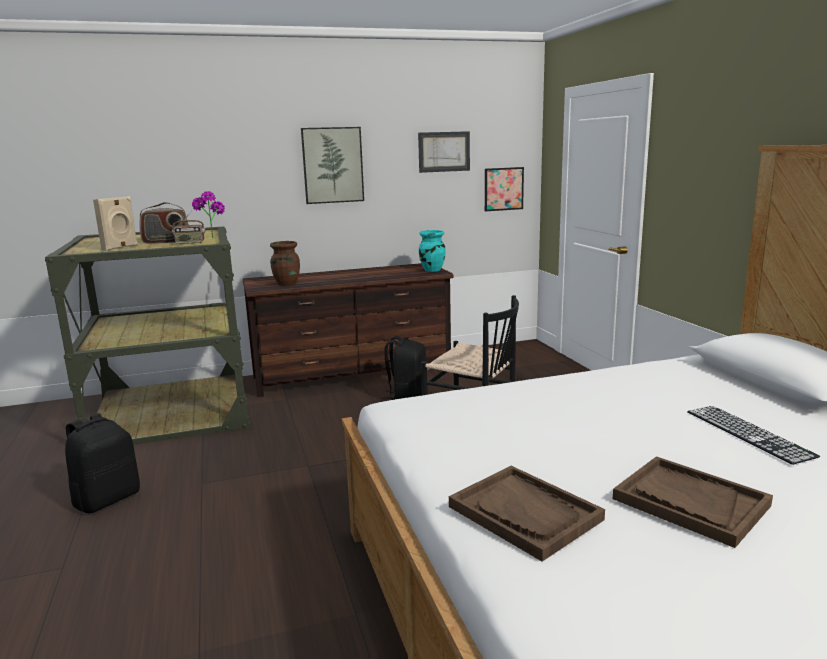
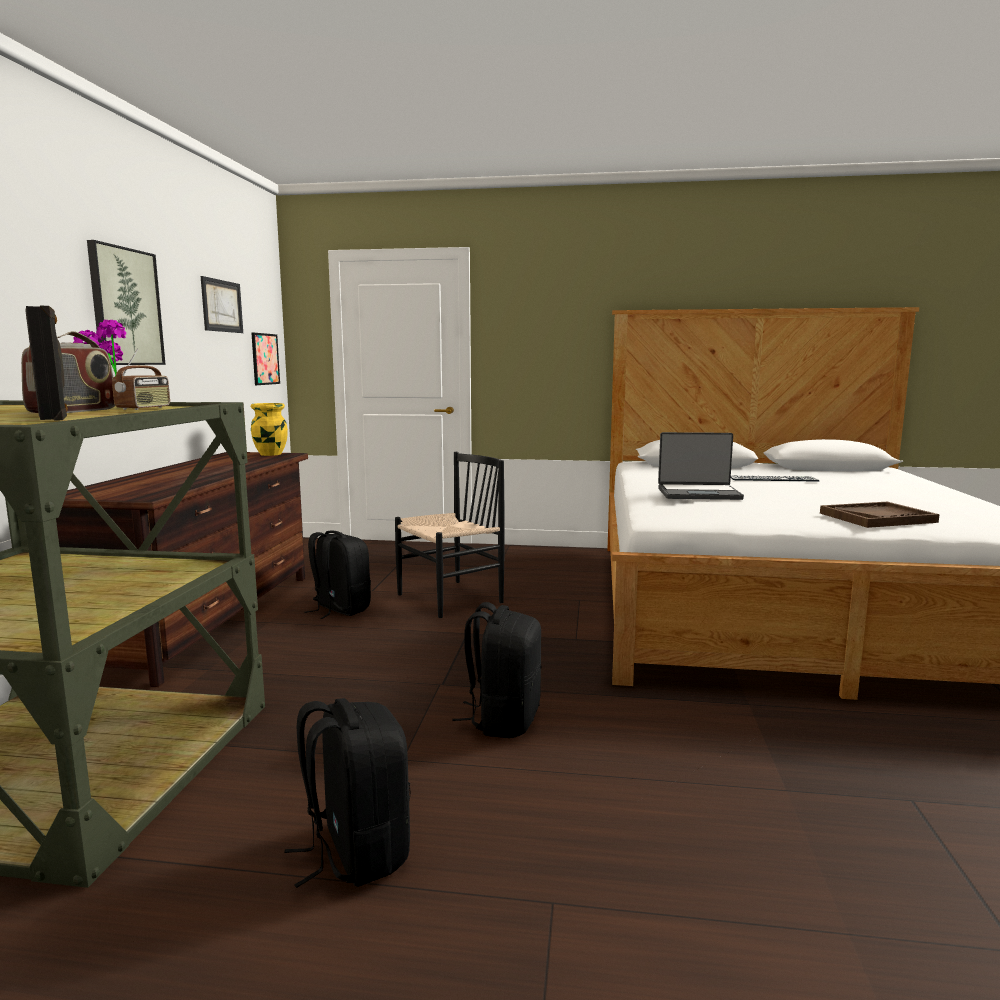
camera: 65 degrees left, 5 degrees down
beige speaker [93,196,138,251] -> black speaker [25,306,68,421]
brown vase [270,241,300,286] -> none
turquoise vase [419,230,446,272] -> yellow vase [251,403,288,456]
brown tray [613,456,773,548] -> none
none -> black backpack [452,602,541,738]
none -> laptop [658,432,744,500]

